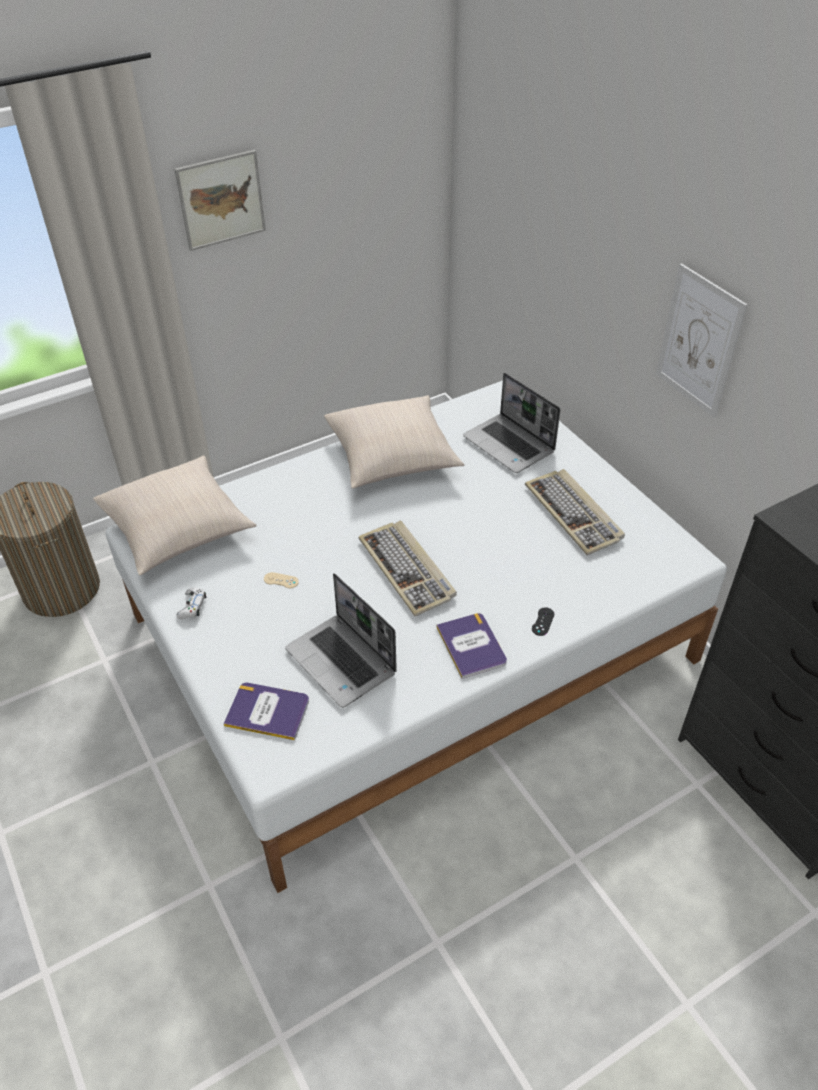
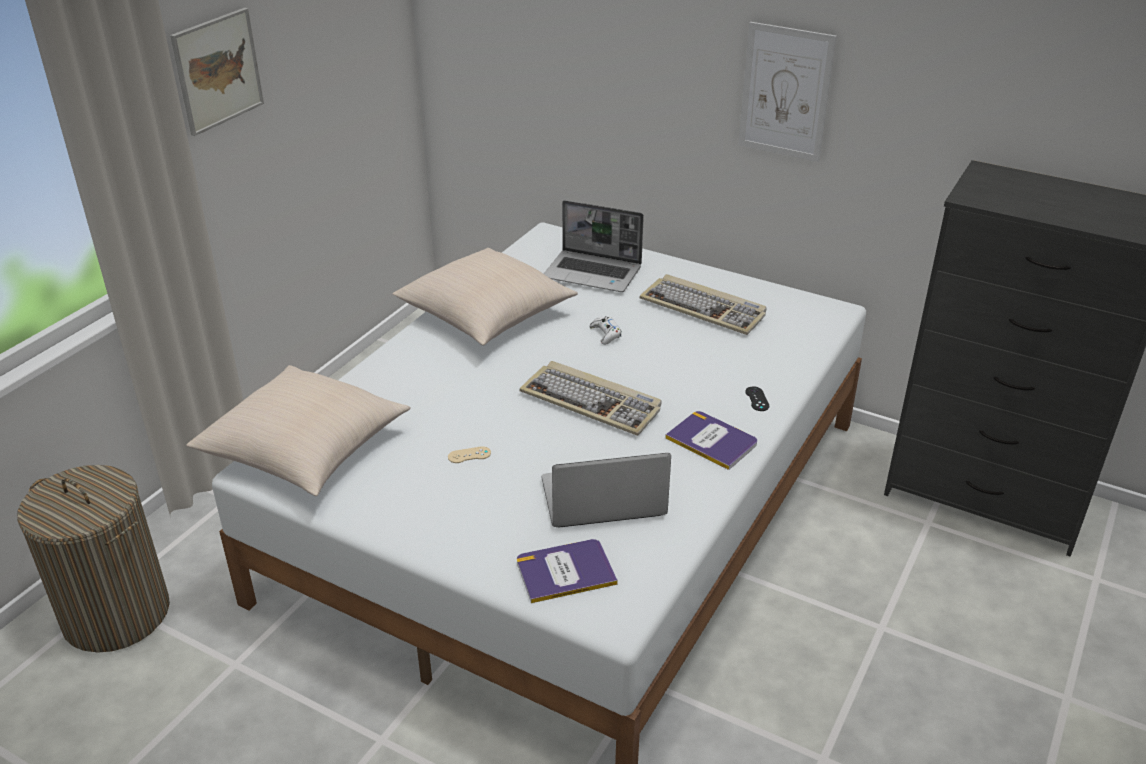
camera: 30 degrees left, 10 degrees down
white game controller [176,587,206,619] -> white game controller moved to [590,316,622,345]
laptop [285,573,397,708] -> laptop turned 150 degrees clockwise [542,453,671,527]

